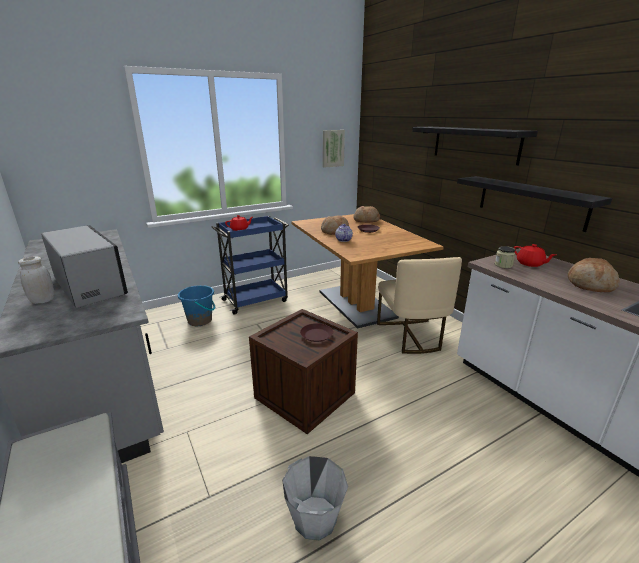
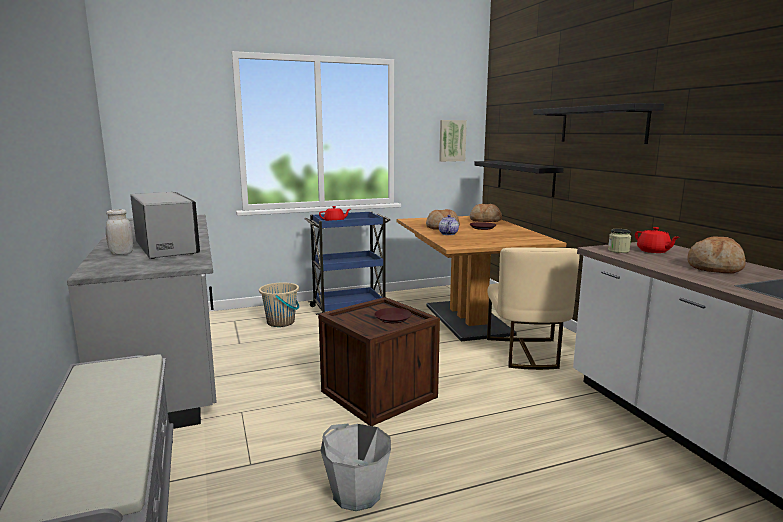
camera: 10 degrees right, 10 degrees down
blue bucket [178,285,215,326] -> beige bucket [259,282,299,327]
black shelf [457,176,612,232] -> black shelf moved to [474,161,564,197]

